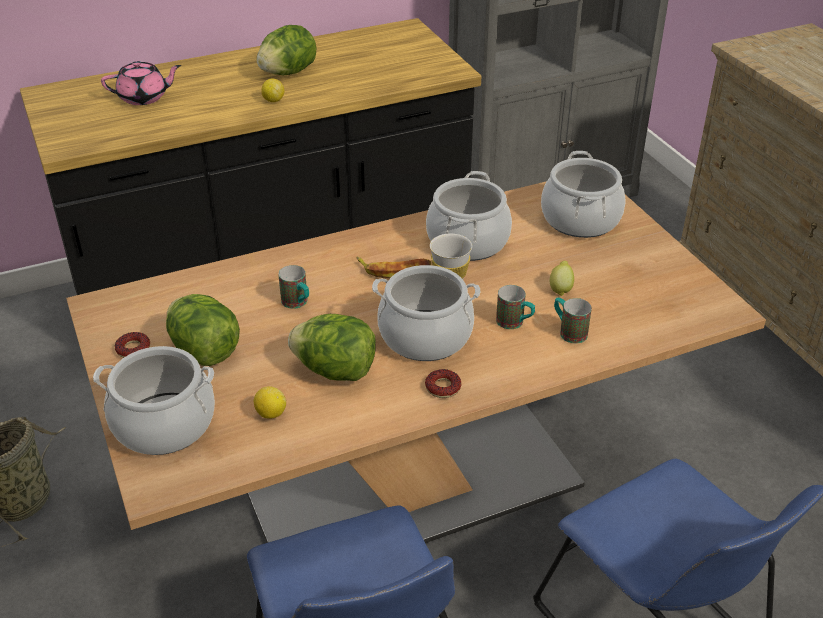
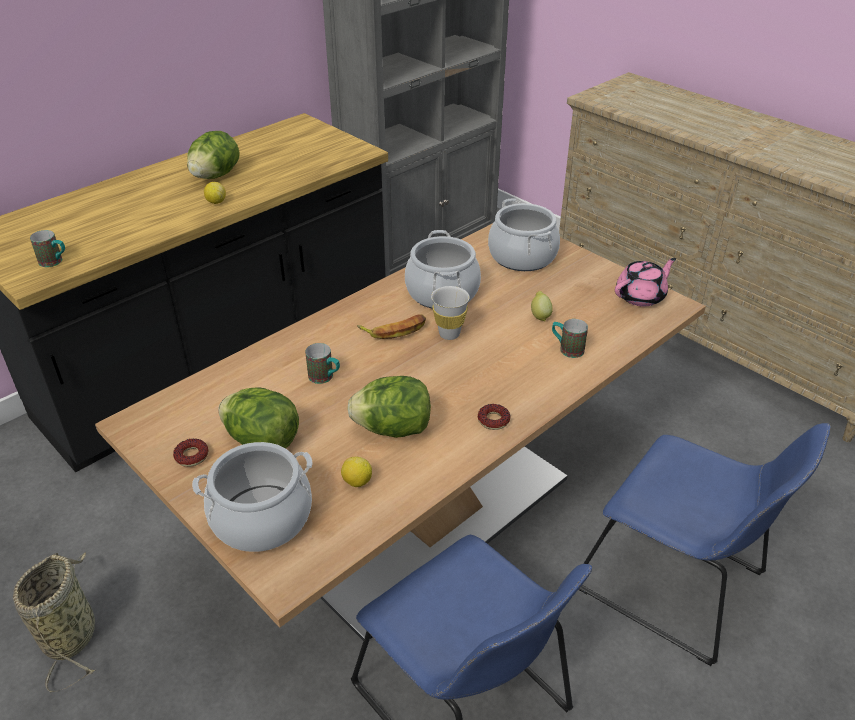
camera: 20 degrees left, 0 degrees up
pink teapot [101,61,181,105] -> pink teapot moved to [615,258,676,307]
cooking pot [372,265,480,361] -> none
mug [496,285,535,329] -> mug moved to [30,230,65,267]

